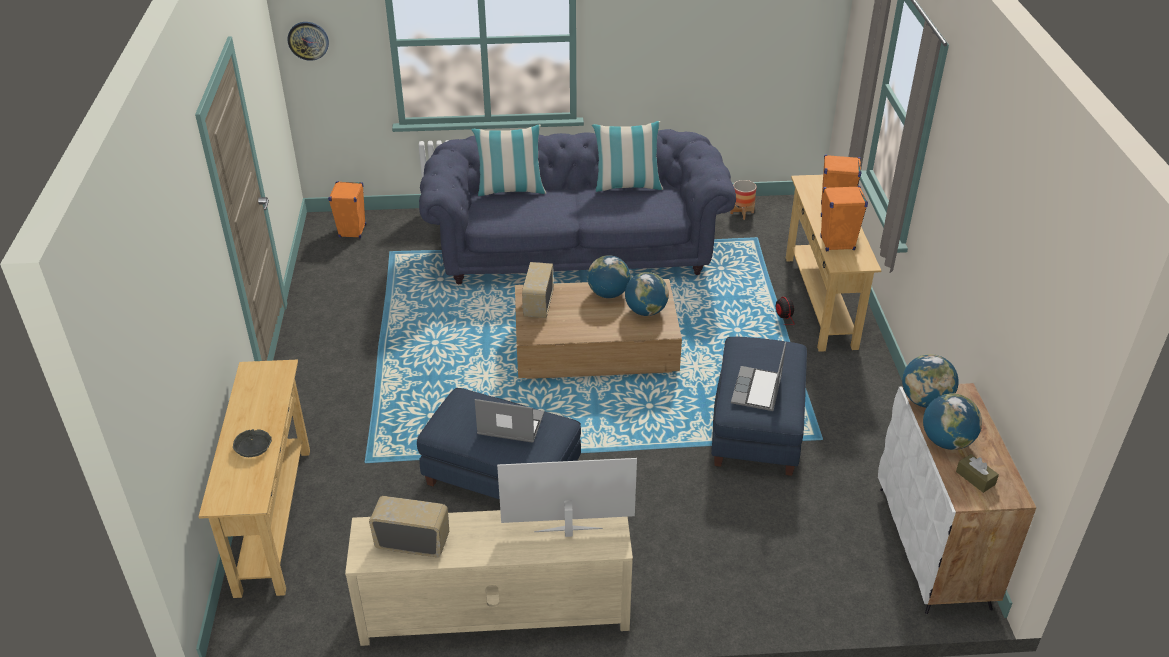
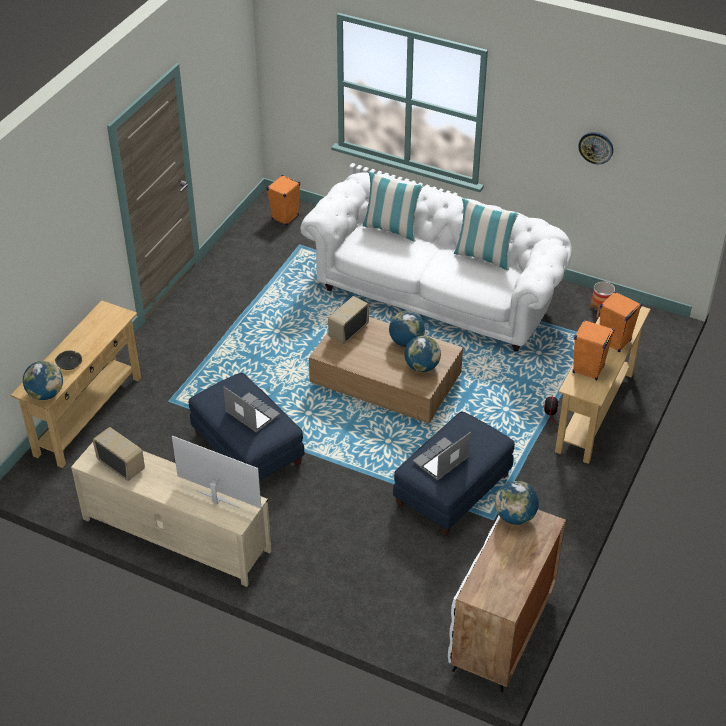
camera: 30 degrees right, 5 degrees up
wall clock [287,22,329,61] -> wall clock moved to [578,132,613,164]
blue sofa [419,129,736,284] -> white sofa [300,172,572,352]
globe [923,393,982,450] -> globe moved to [23,361,63,400]
brown tissue box [956,454,999,493] -> none

